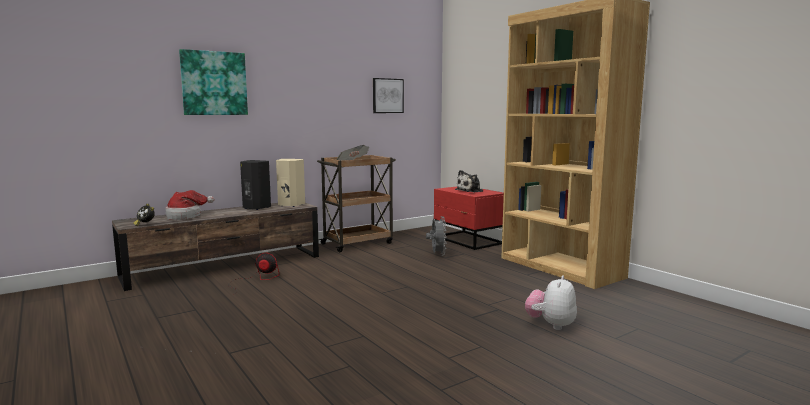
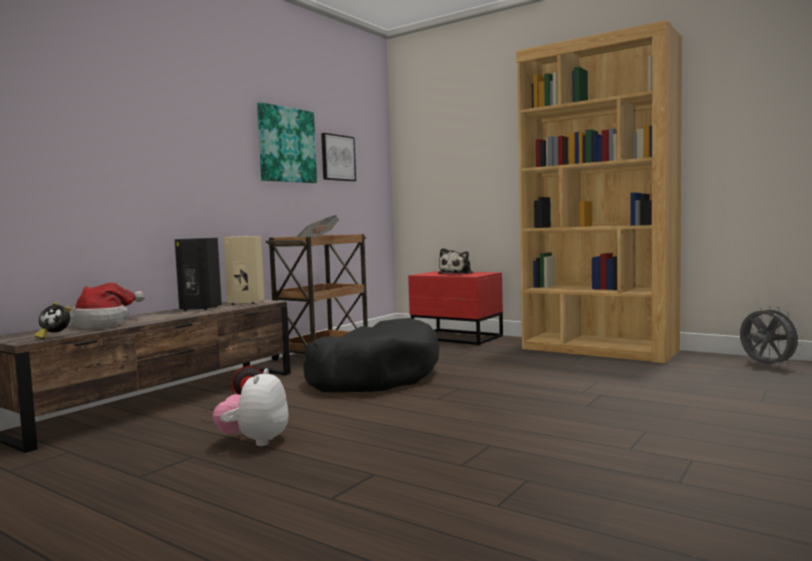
camera: 20 degrees left, 5 degrees down
picture [179,49,248,115] -> picture moved to [257,102,317,183]
grey fan [426,216,447,256] -> grey fan moved to [740,306,803,367]
plush toy [525,275,577,330] -> plush toy moved to [213,368,289,446]
none -> black dog bed [303,318,439,392]

